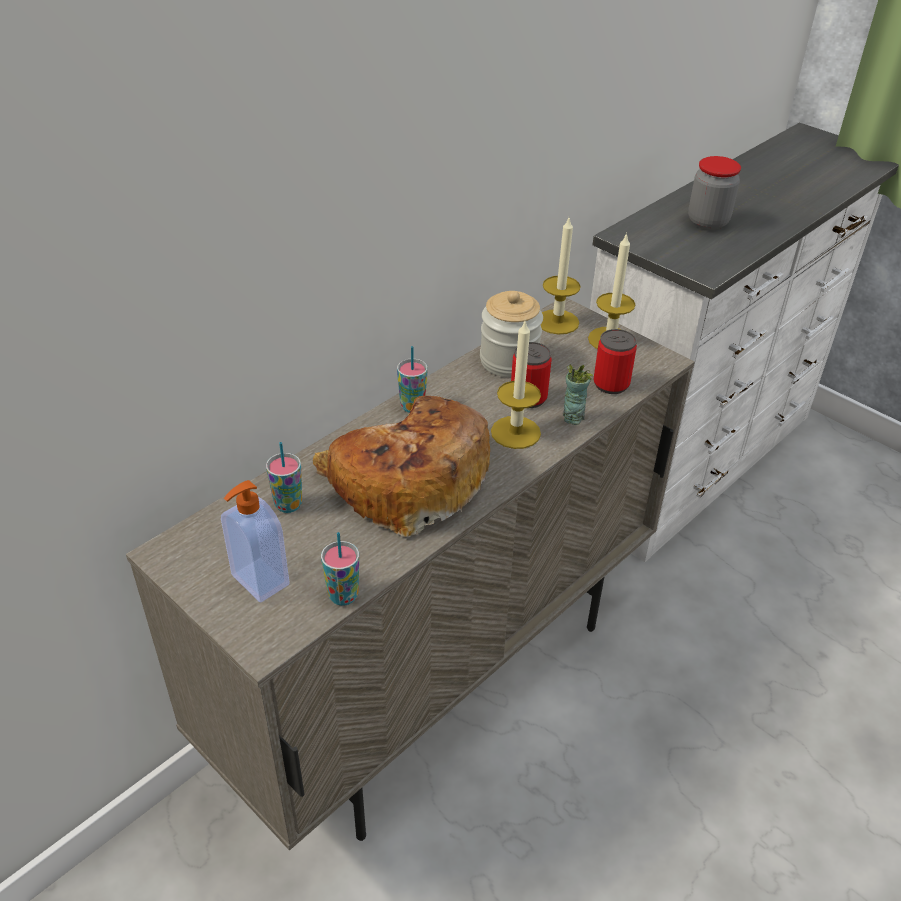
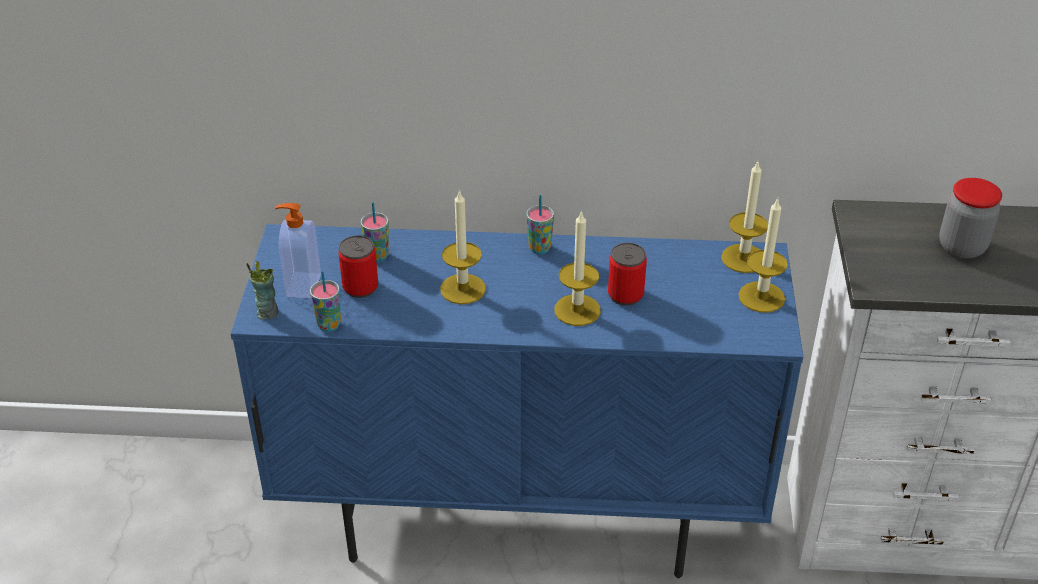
camera: 50 degrees right, 0 degrees up
beige cabinet [126,297,695,850] -> blue cabinet [231,224,803,578]
bread [313,396,490,537] -> candle [440,190,486,304]
jar [480,291,543,377] -> none
cup [563,365,593,425] -> cup moved to [246,261,278,320]
can [594,329,637,394] -> can moved to [339,235,378,298]

